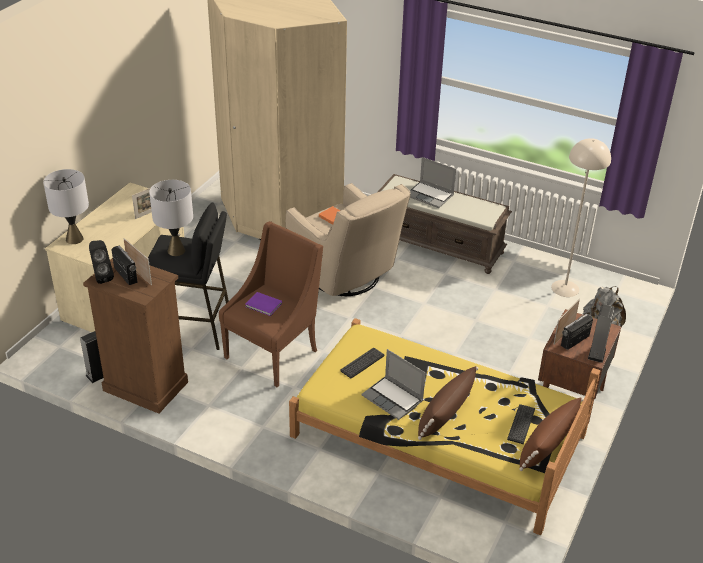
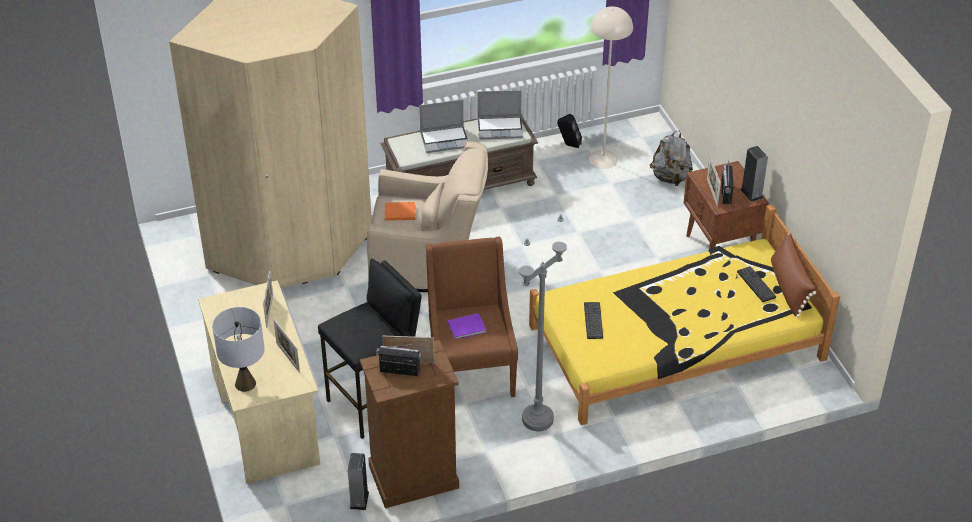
camera: 45 degrees left, 5 degrees up
black speaker [89,240,114,284] -> black speaker moved to [557,114,582,148]
grey table lamp [149,180,193,256] -> none
laptop [362,349,426,420] -> laptop moved to [477,90,523,140]
brown pillow [418,366,478,440] -> none
none -> picture frame [274,319,300,373]
none -> grey floor lamp [519,214,567,431]

